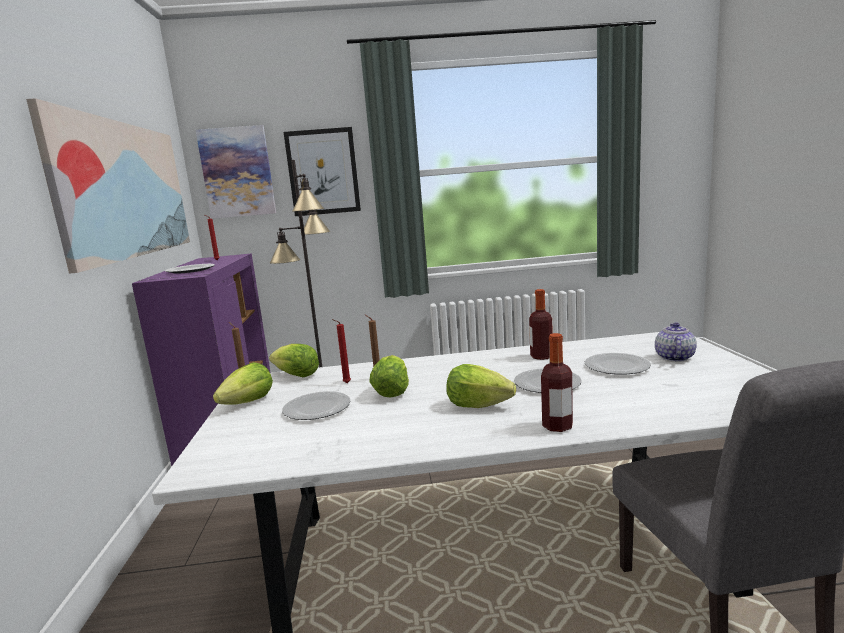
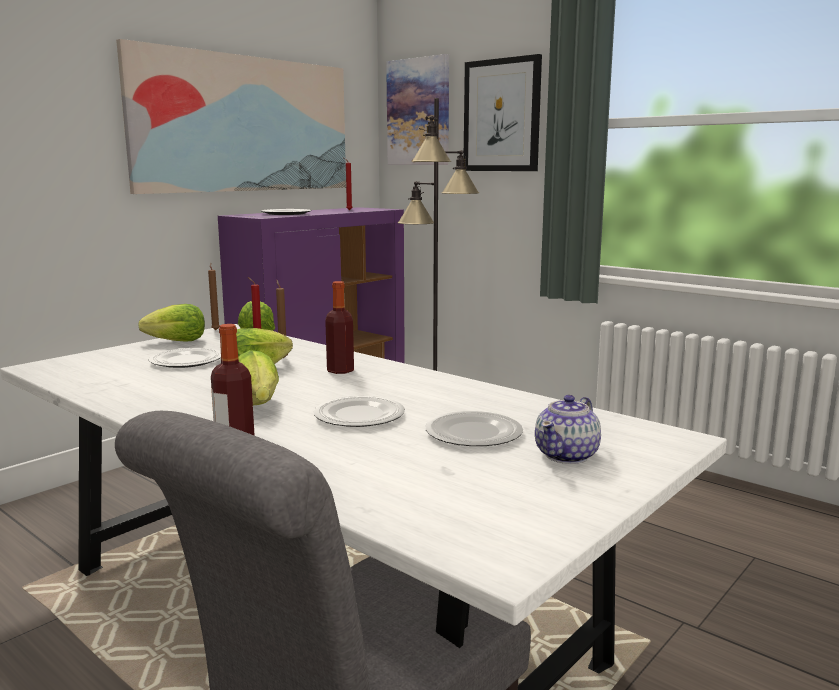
camera: 45 degrees right, 0 degrees up
bottle [529,289,553,360] -> bottle moved to [325,281,354,374]
teapot [655,323,697,362] -> teapot turned 150 degrees clockwise [535,395,601,464]

